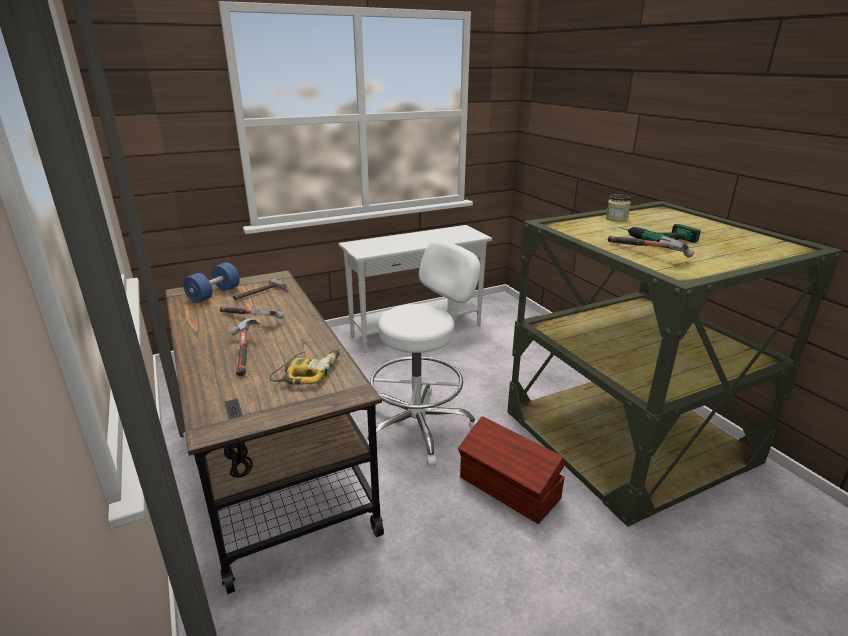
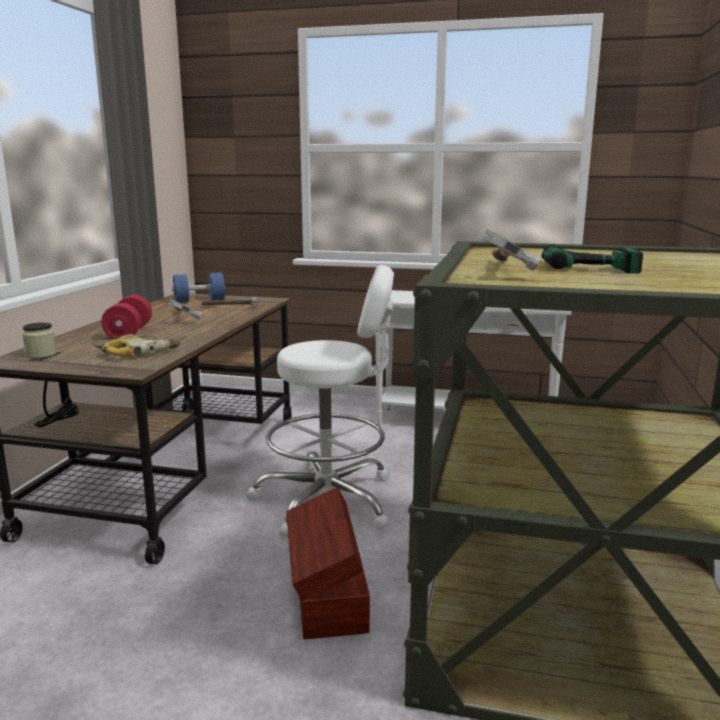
camera: 40 degrees right, 10 degrees down
hammer [229,318,259,376] -> red dumbbell [101,295,152,338]
jar [606,194,631,222] -> jar moved to [22,322,56,358]

